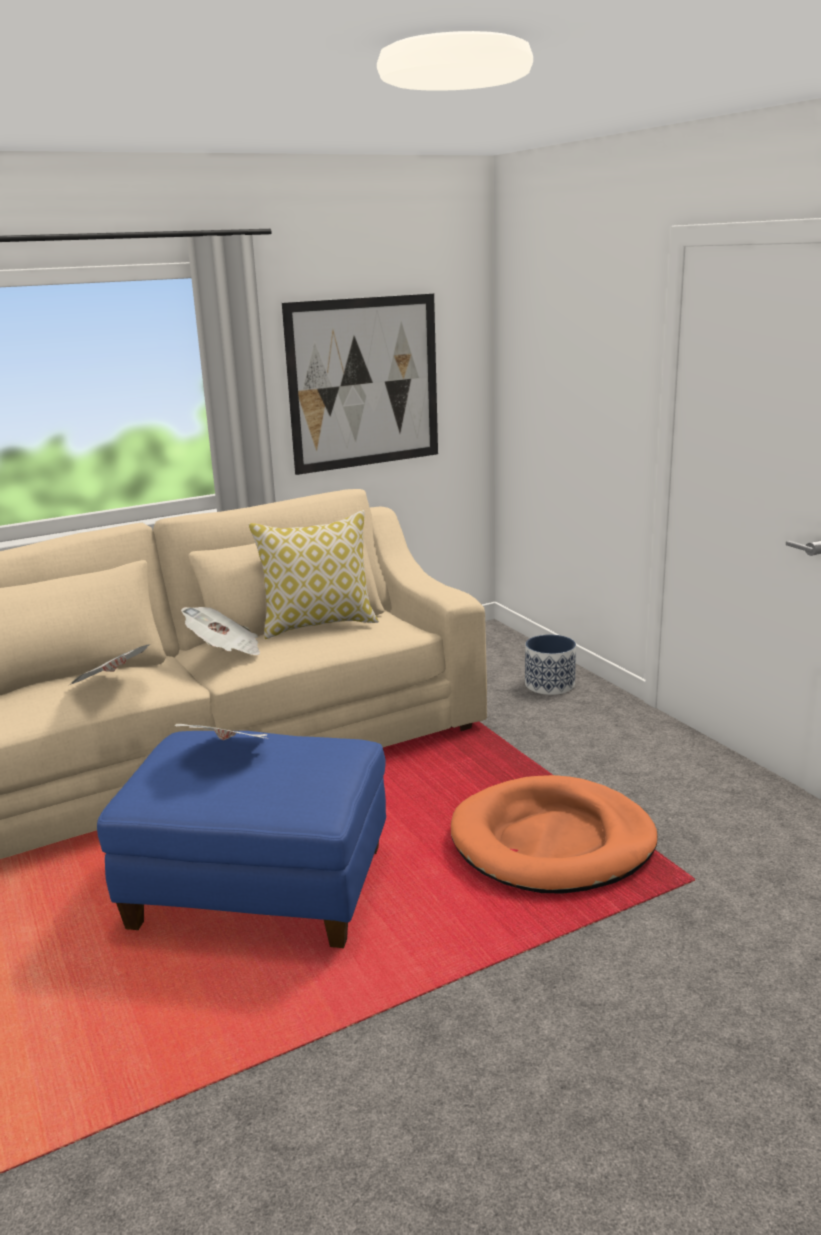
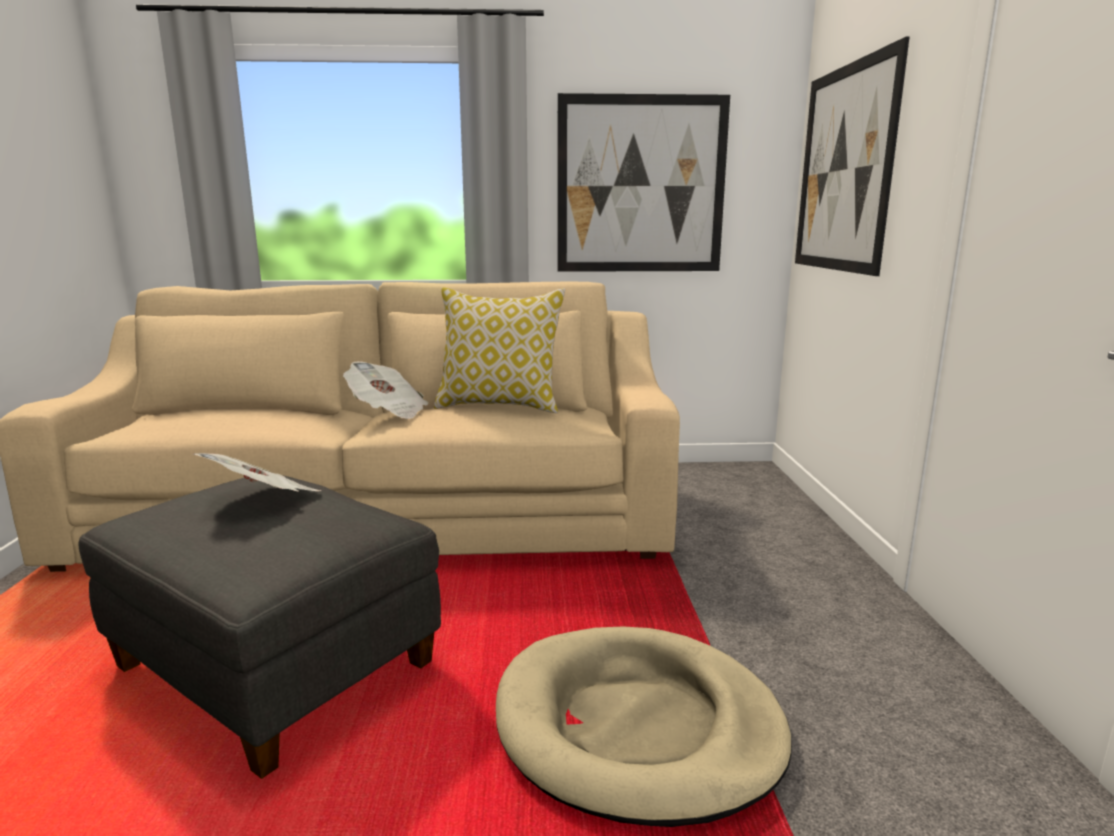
camera: 25 degrees right, 5 degrees down
newspaper [70,644,150,685] -> none
blue ottoman [97,731,386,948] -> grey ottoman [79,476,441,779]
orange dog bed [451,775,658,894] -> beige dog bed [496,626,792,827]
planter [525,634,576,695] -> none
none -> picture [795,37,909,276]

